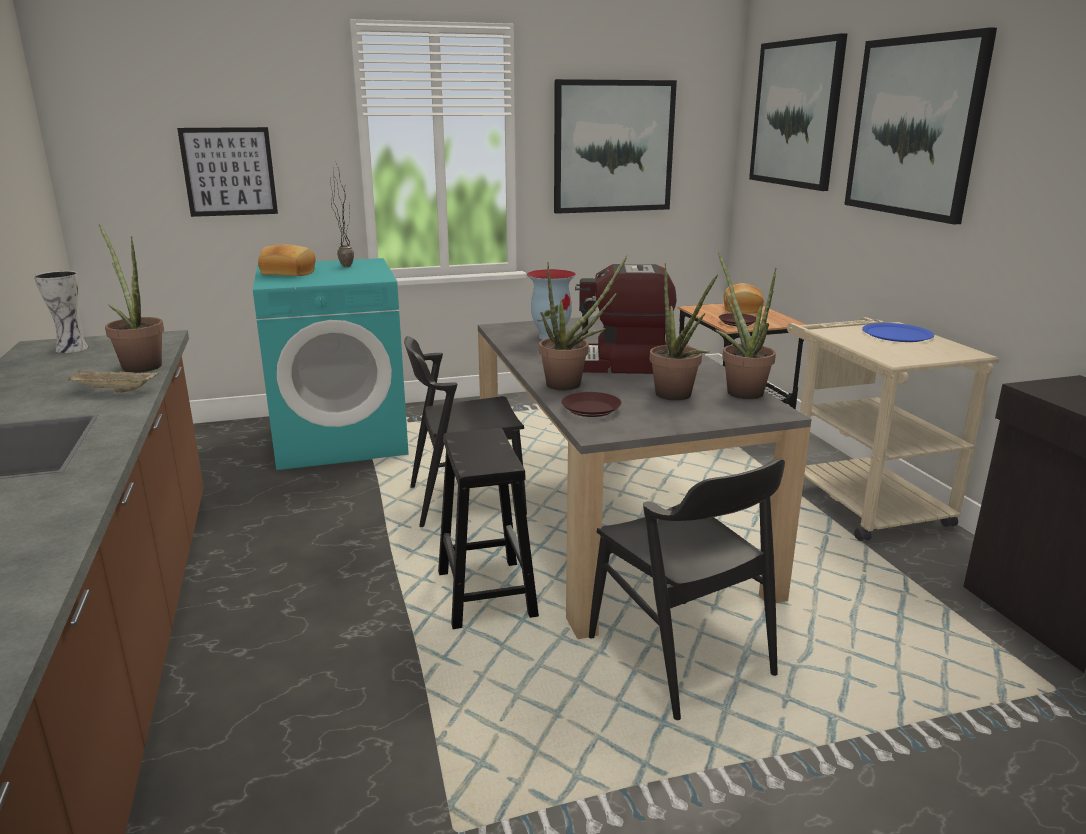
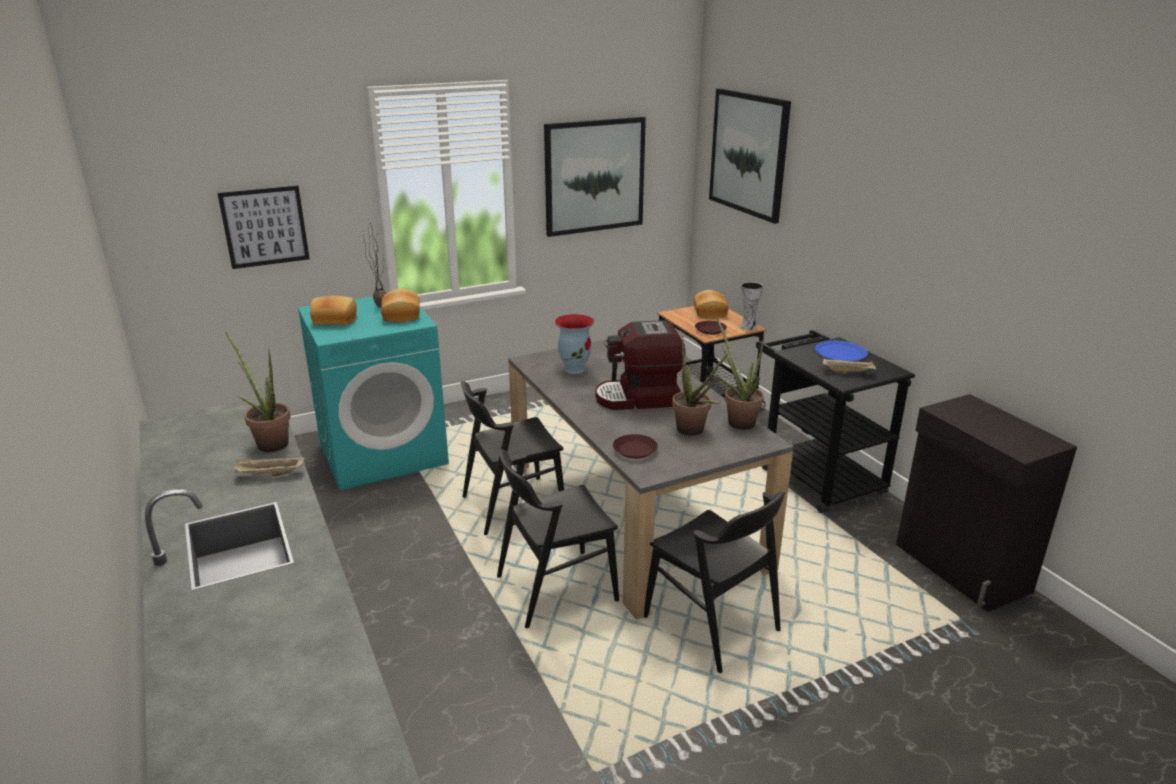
camera: 10 degrees left, 5 degrees up
vase [34,271,88,353] -> vase moved to [740,282,763,330]
black stool [438,428,539,629] -> black chair [497,449,619,628]
potted plant [539,255,627,390] -> none
beige cart [787,317,999,541] -> black cart [756,330,915,513]
picture [844,27,997,224] -> none
none -> bread [381,288,420,323]
none -> beige tray [823,358,876,374]

